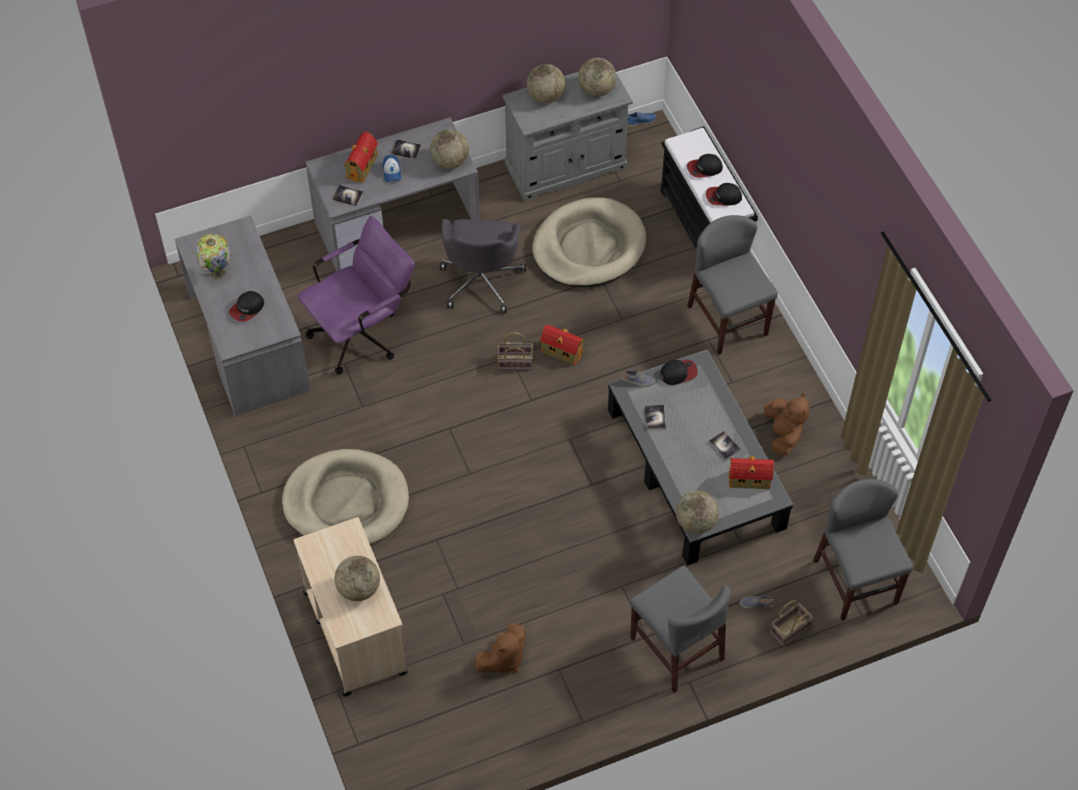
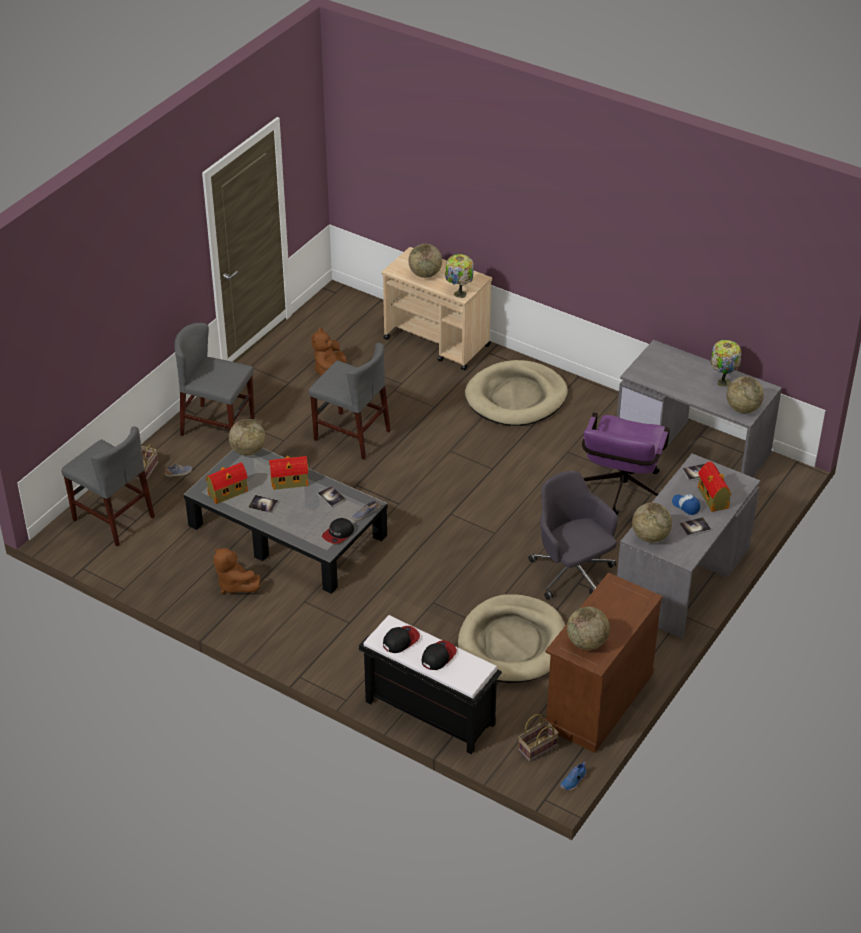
camera: 145 degrees right, 15 degrees down
cap [229,291,264,322] -> none
basket [498,332,533,370] -> basket moved to [518,714,559,762]
grey cabinet [503,72,633,201] -> brown cabinet [544,573,663,753]
globe [527,64,565,103] -> globe moved to [727,376,764,413]
toy house [540,324,585,365] -> toy house moved to [269,456,308,490]
grey chair [687,215,778,355] -> grey chair moved to [309,343,391,460]
none -> table lamp [445,254,474,298]

